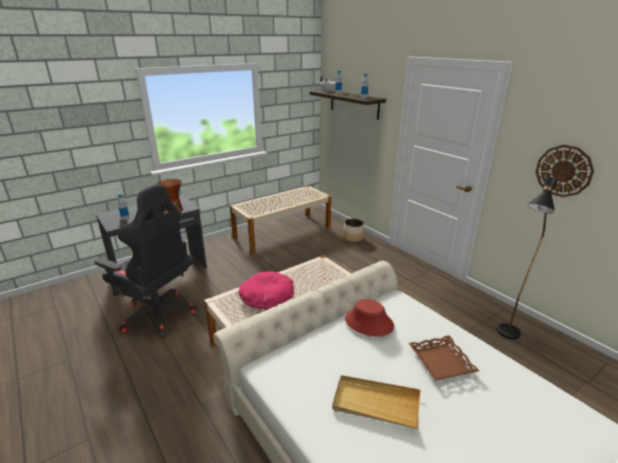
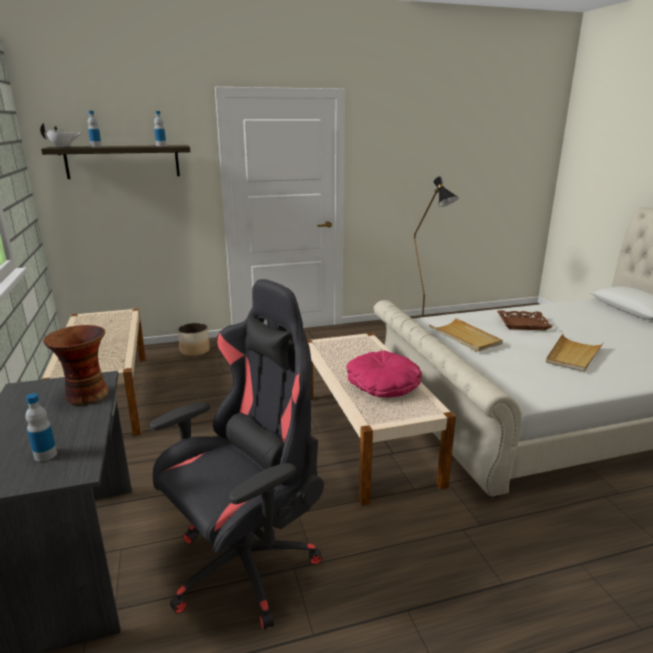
camera: 70 degrees left, 5 degrees down
red hat [345,299,394,336] -> beige tray [429,318,503,352]
wall clock [536,145,594,197] -> none

